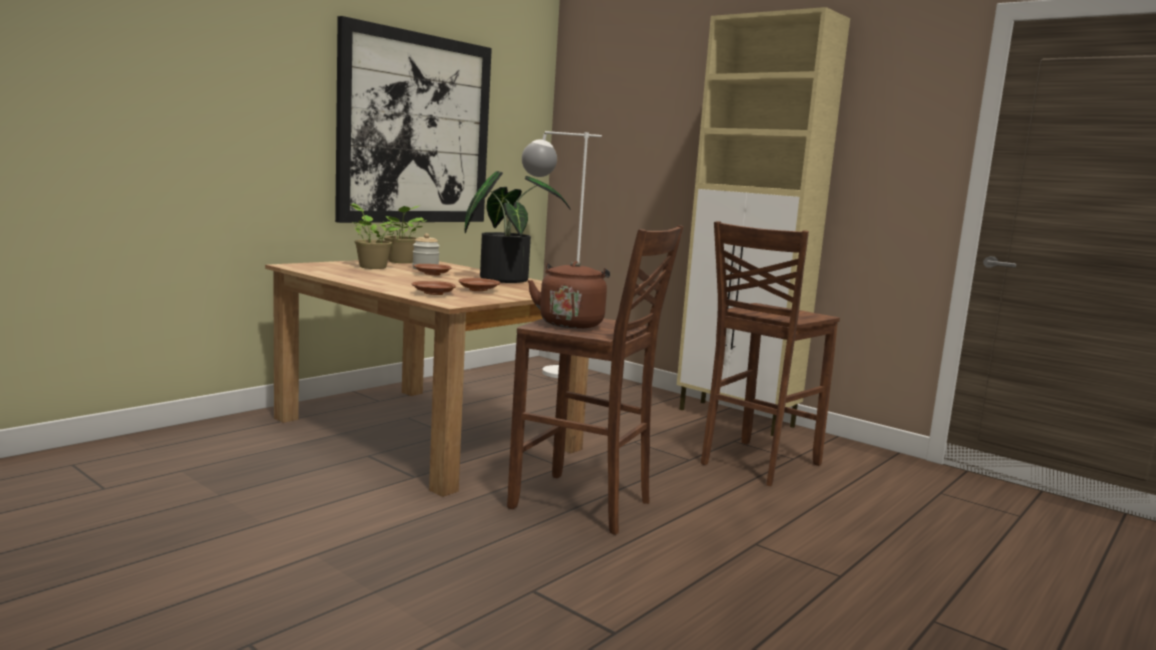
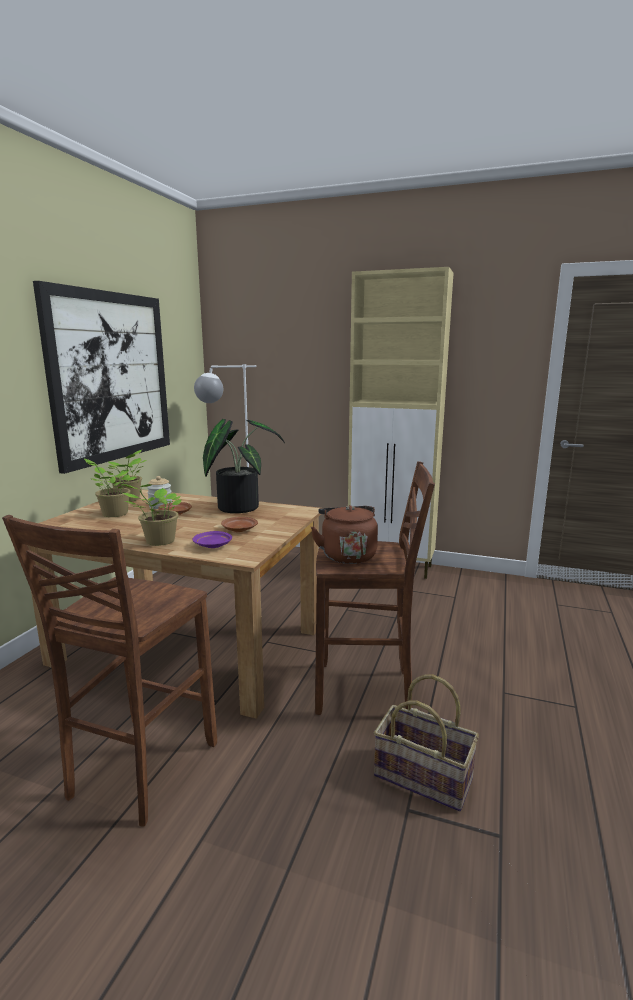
camera: 20 degrees left, 5 degrees up
brown plate [412,281,456,295] -> purple plate [193,531,232,548]
brown stool [701,221,840,486] -> brown stool moved to [2,515,217,827]
none -> potted plant [122,484,182,546]
none -> basket [374,674,479,811]

